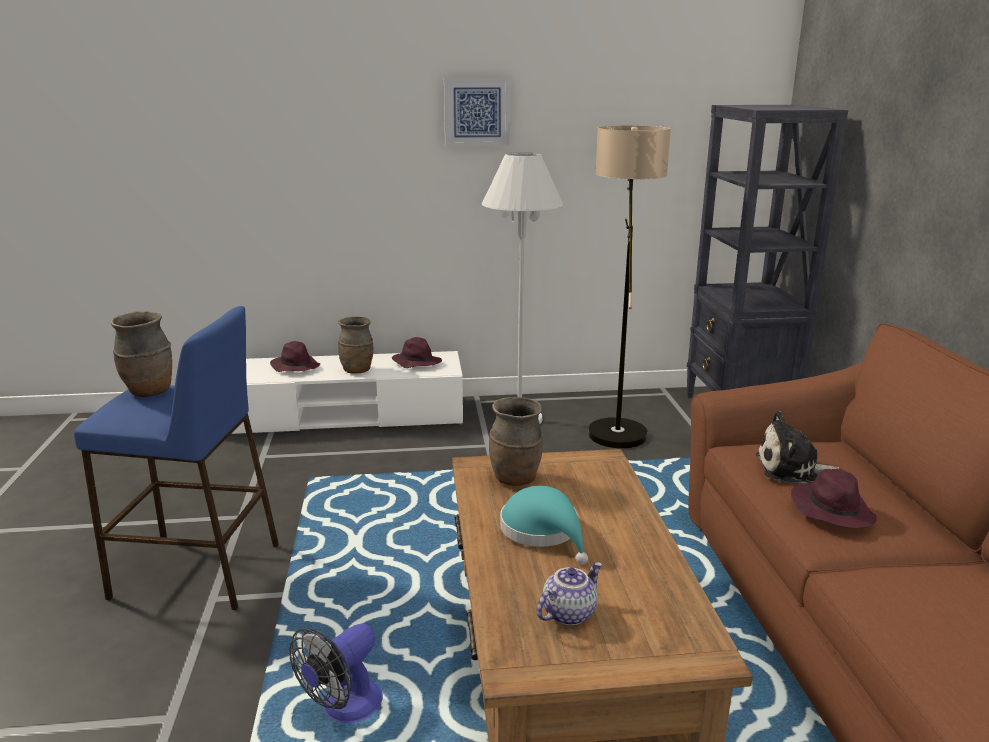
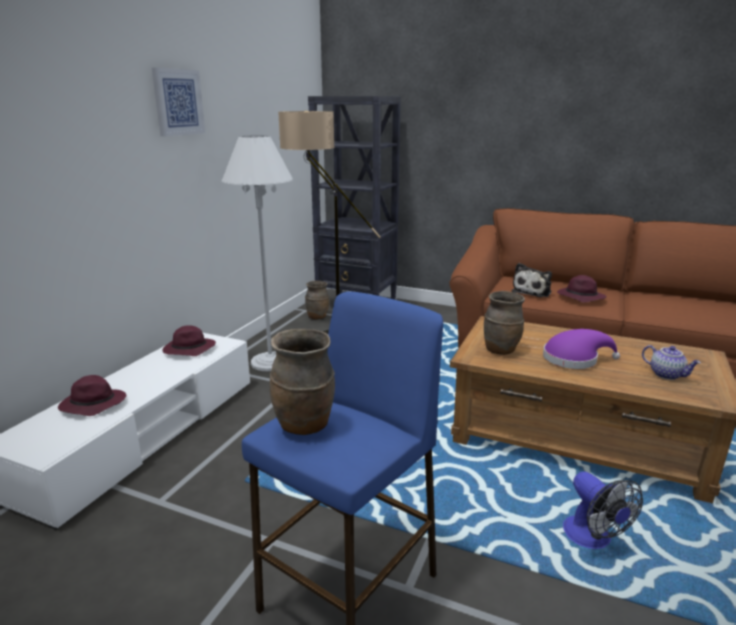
camera: 60 degrees left, 0 degrees up
brown vase [338,316,374,374] -> brown vase moved to [305,281,329,319]
turquoise hat [500,486,588,565] -> purple hat [543,329,620,369]
teapot [536,562,602,625] -> teapot turned 150 degrees clockwise [642,345,701,380]

